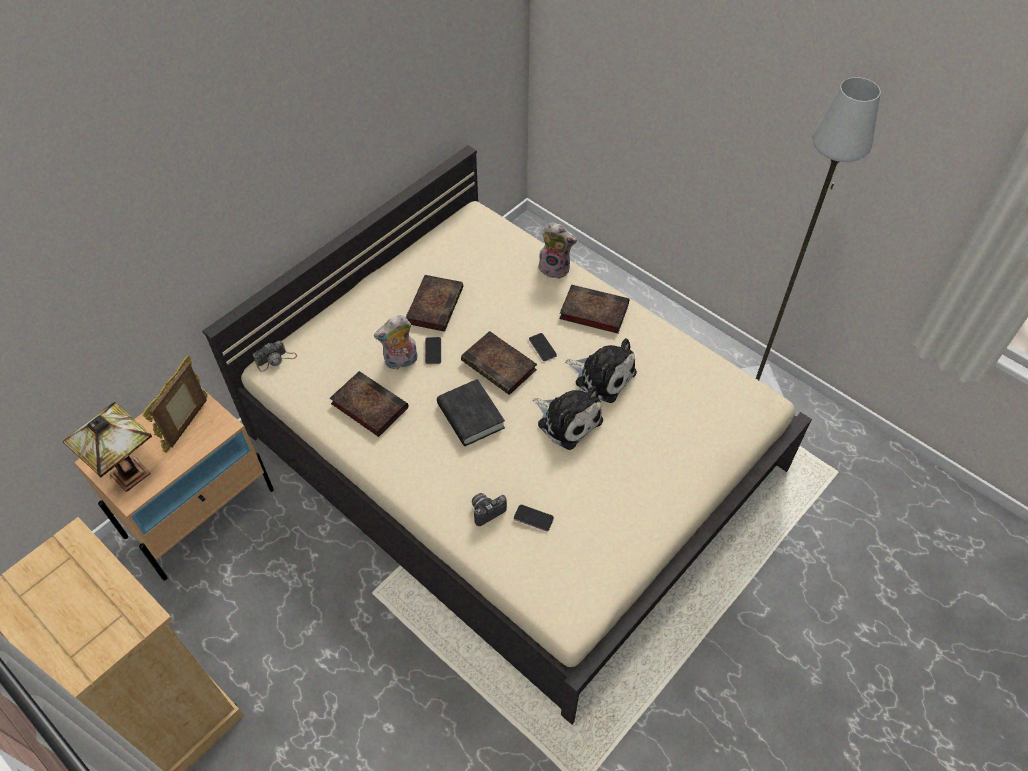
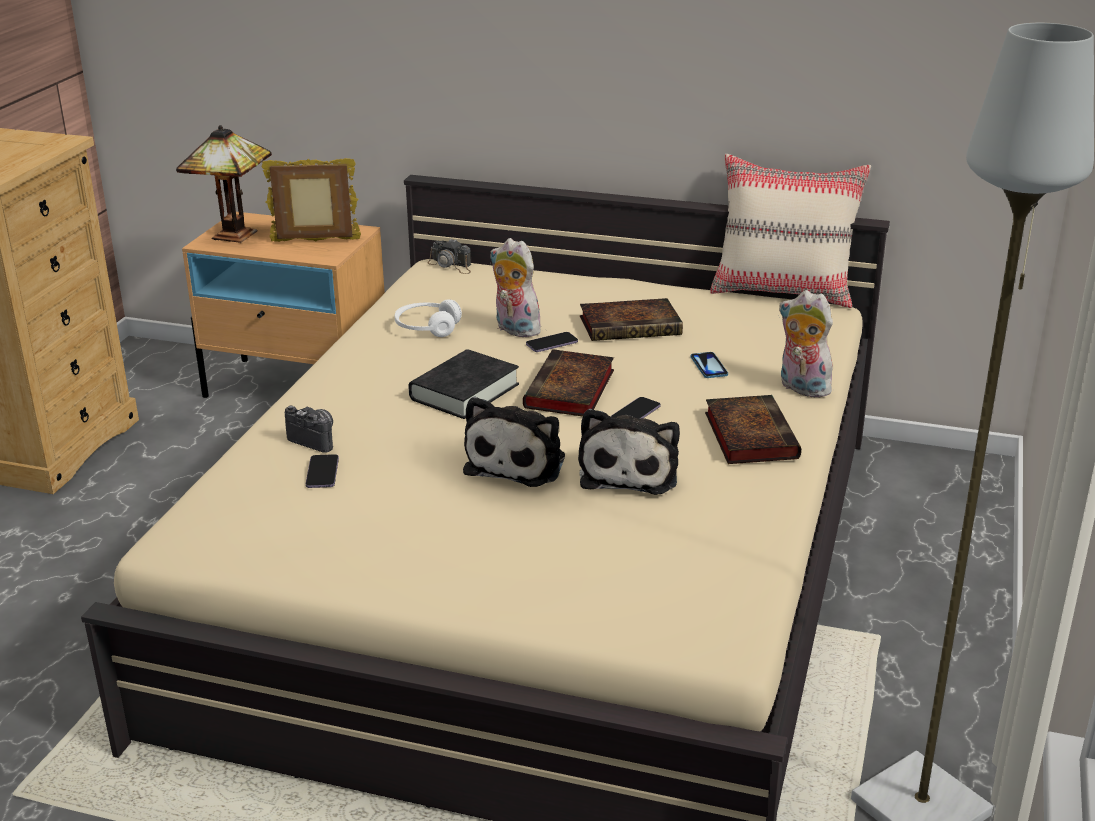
camera: 65 degrees right, 25 degrees down
book [330,371,408,437] -> white headphones [395,299,462,337]
plush toy [538,222,577,279] -> plush toy turned 135 degrees clockwise [778,290,836,397]
none -> phone [691,352,728,378]
none -> beige pillow [710,154,871,308]

